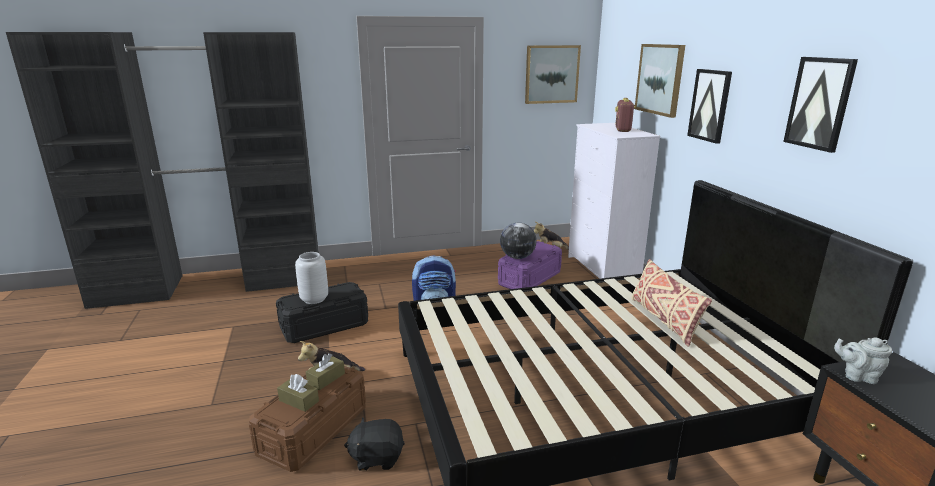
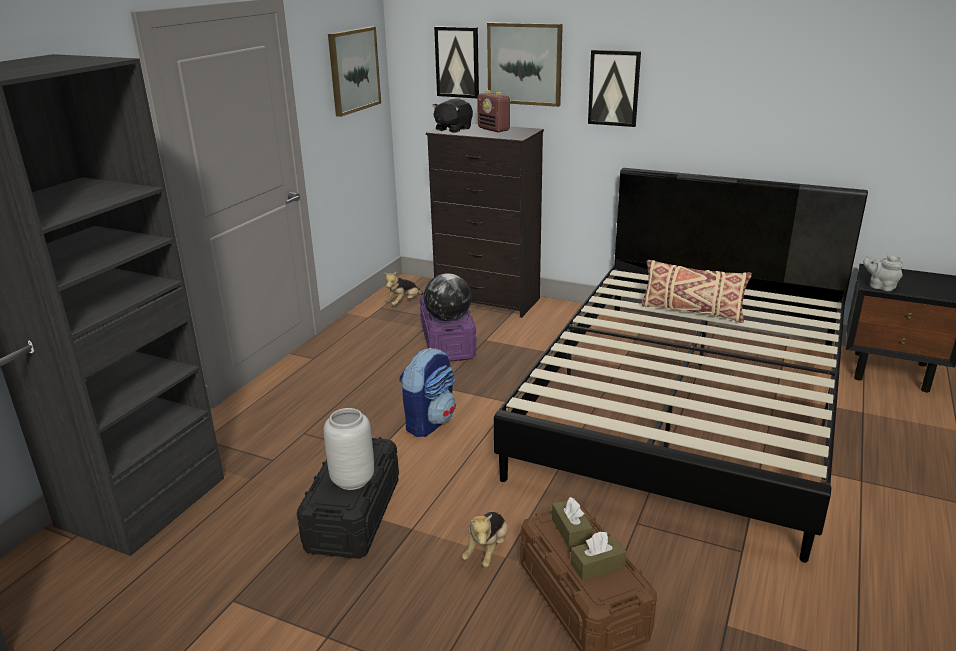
camera: 50 degrees left, 5 degrees up
black plush toy [344,417,405,471] -> black plush toy moved to [432,99,473,133]
white dresser [568,123,660,279] -> black dresser [426,124,544,318]
picture [783,57,858,153] -> picture moved to [434,26,479,98]
grey teapot [834,338,892,384] -> grey teapot turned 75 degrees clockwise [863,255,904,291]

